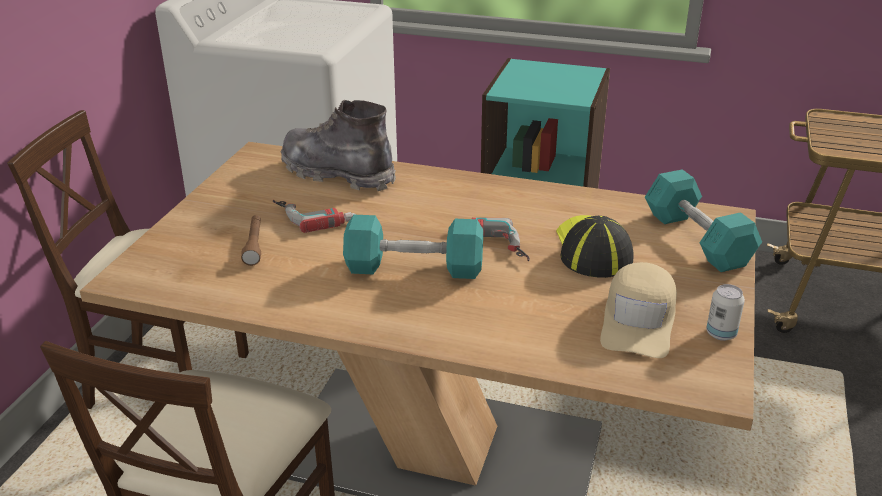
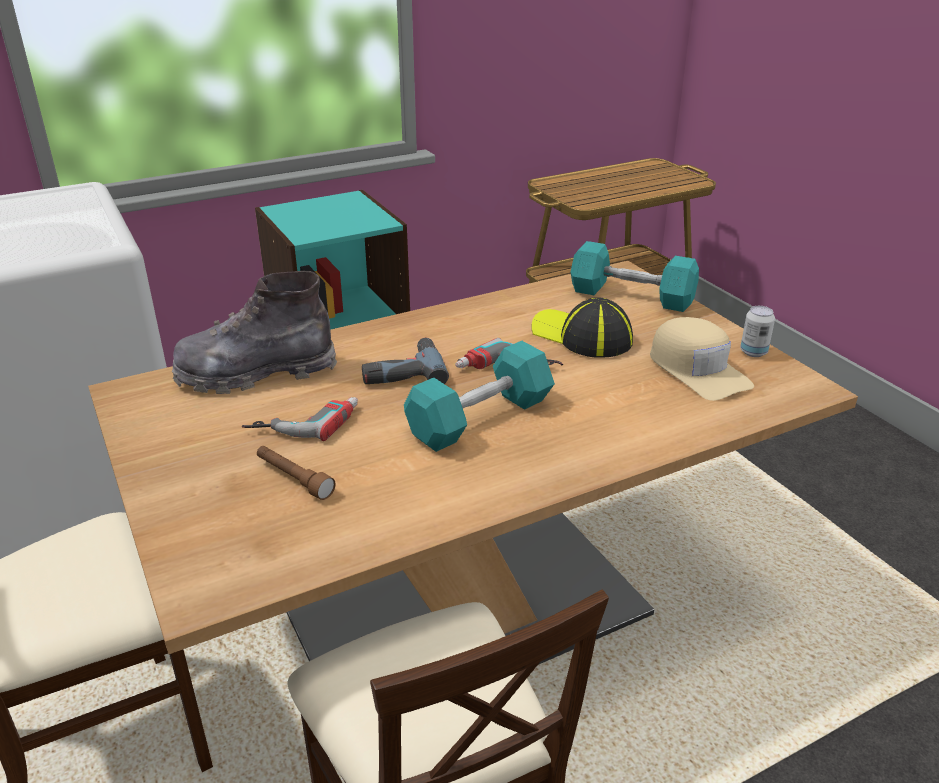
camera: 45 degrees left, 0 degrees up
none -> power drill [362,338,449,384]

